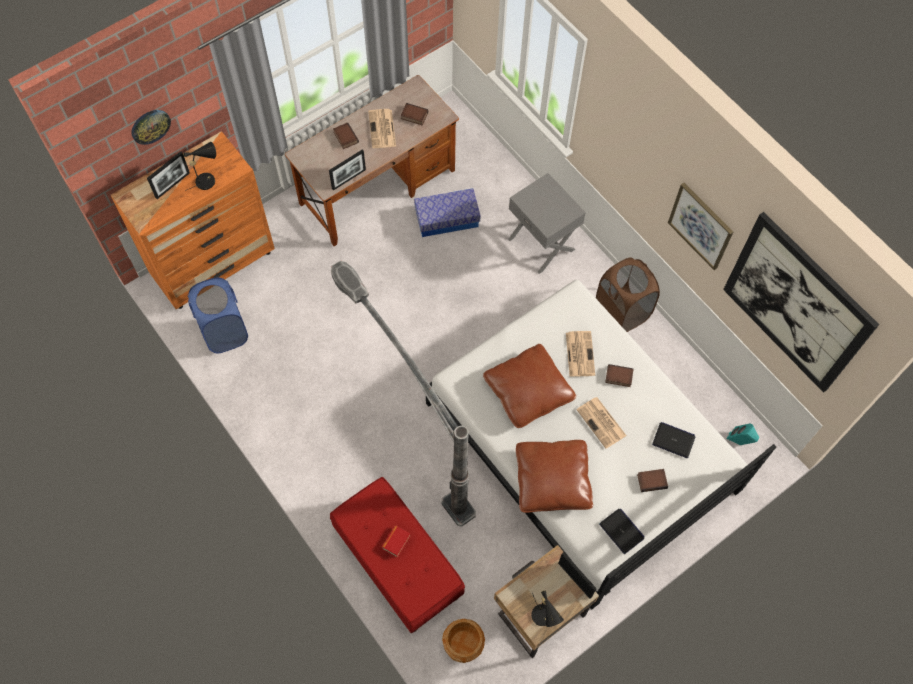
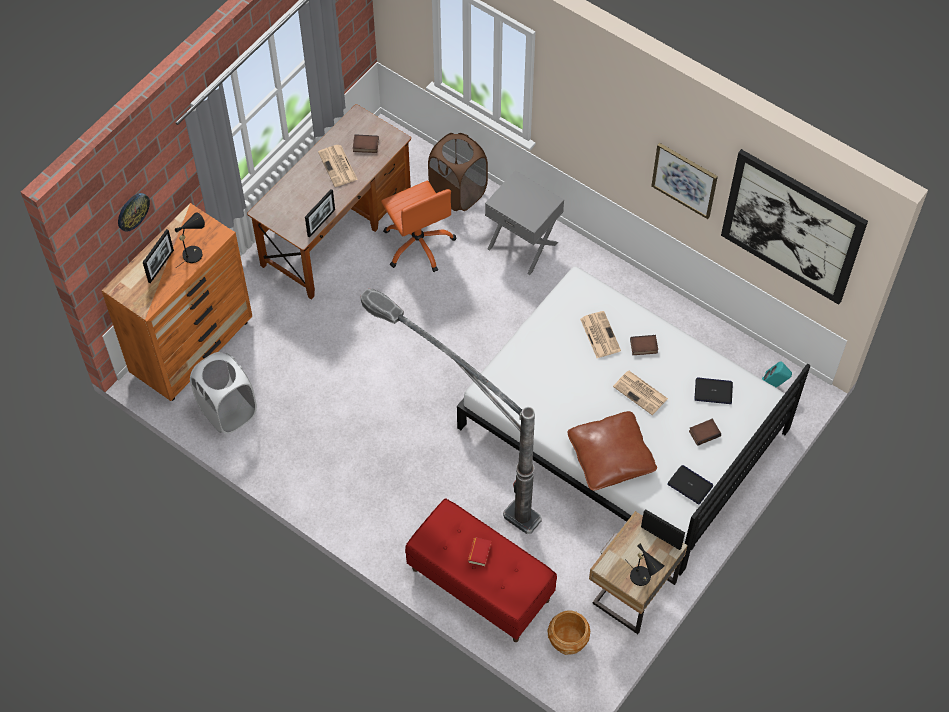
camera: 15 degrees left, 5 degrees down
blue laundry basket [187,277,249,353] -> white laundry basket [190,352,257,434]
book [333,123,359,149] -> none
storage box [414,188,481,237] -> orange office chair [381,180,456,272]
brown pillow [483,344,576,428] -> none
brown laundry basket [596,257,660,332] -> brown laundry basket moved to [428,133,488,211]

